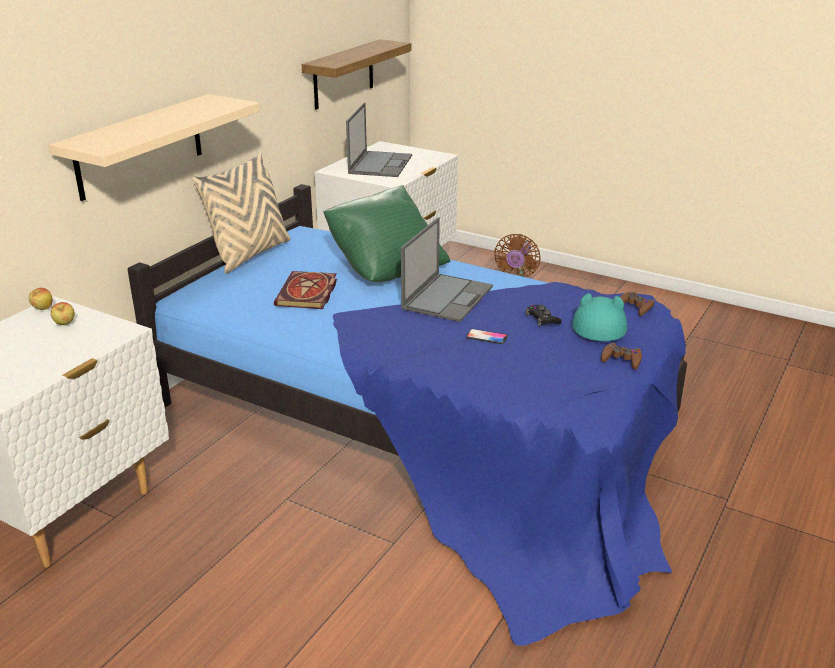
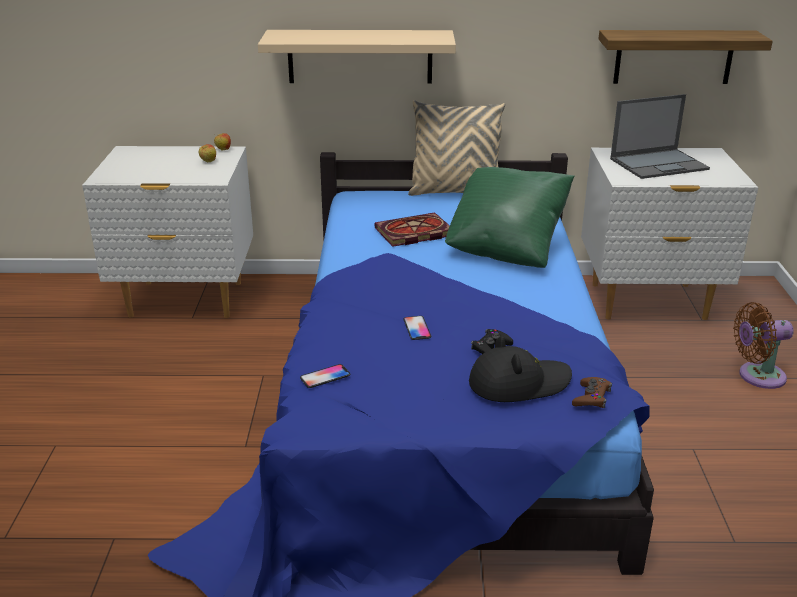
camera: 60 degrees right, 0 degrees up
laptop [401,217,493,322] -> none
turquoise hat [572,293,627,341] -> black hat [469,336,572,402]
brown game controller [601,343,642,370] -> none
none -> phone [300,364,351,388]

